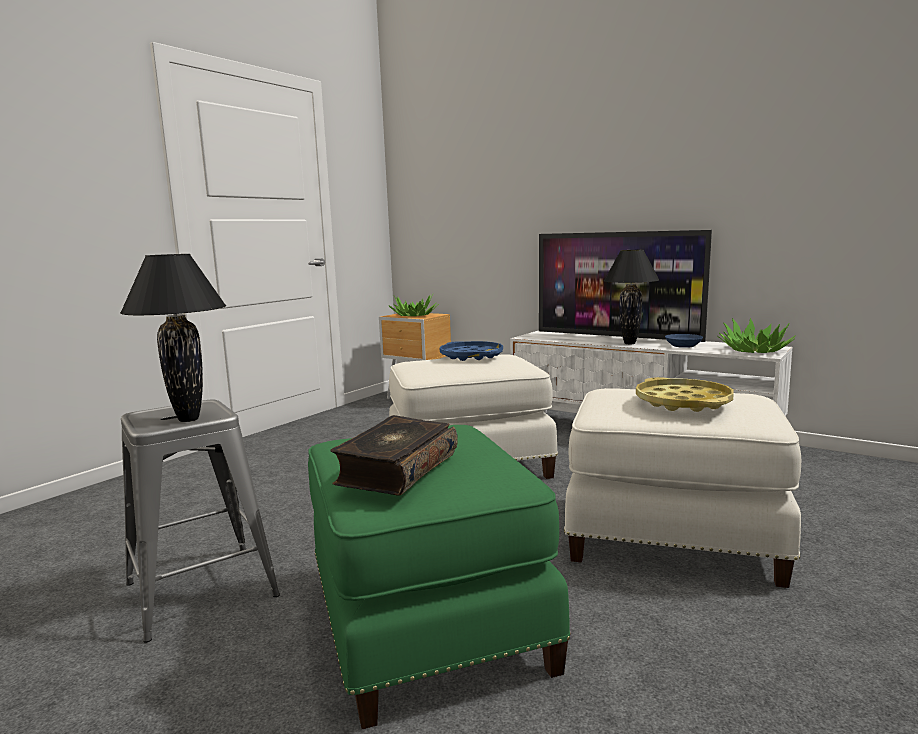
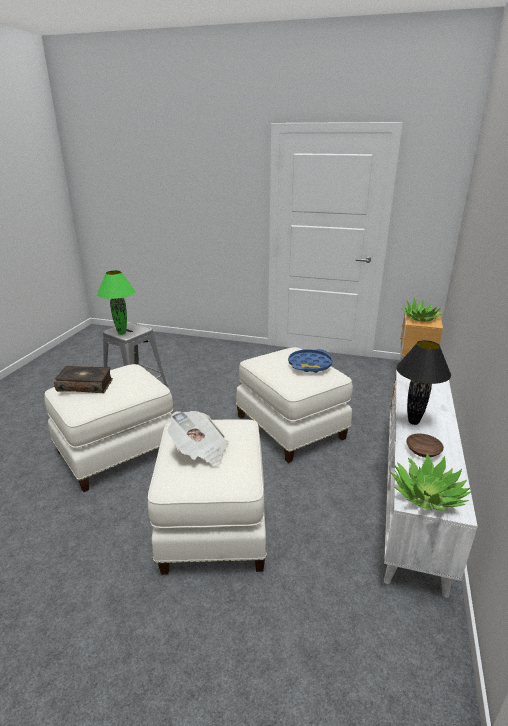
camera: 70 degrees right, 15 degrees up
black table lamp [120,254,226,422] -> green table lamp [97,270,136,335]
green ottoman [308,425,571,729] -> white ottoman [44,364,173,492]
television [539,230,712,342] -> none
yellow tray [636,377,734,412] -> newspaper [167,411,229,466]
blue bowl [665,334,703,348] -> brown bowl [406,434,444,457]

